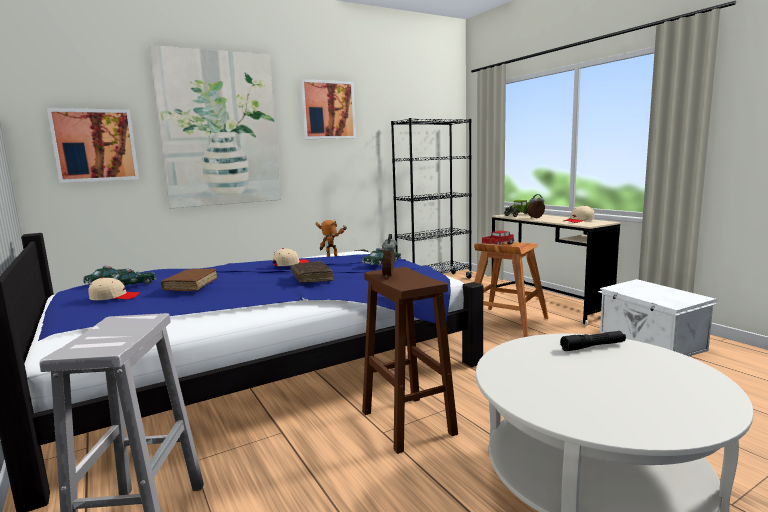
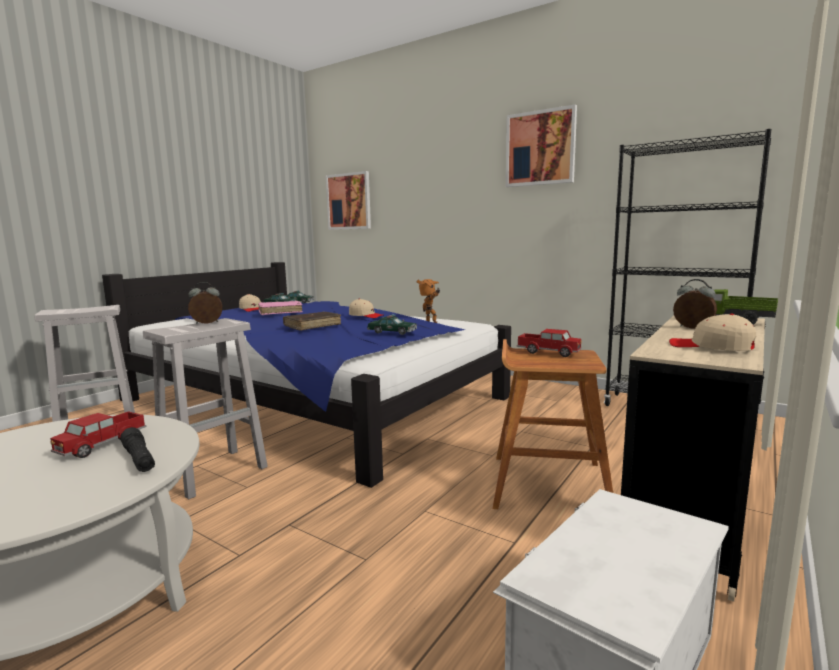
camera: 65 degrees right, 0 degrees up
picture [149,45,281,208] -> none
brown book [161,268,217,291] -> pink book [258,301,303,315]
brown stool [362,267,458,454] -> white stool [143,318,268,499]
none -> toy truck [50,411,147,458]

